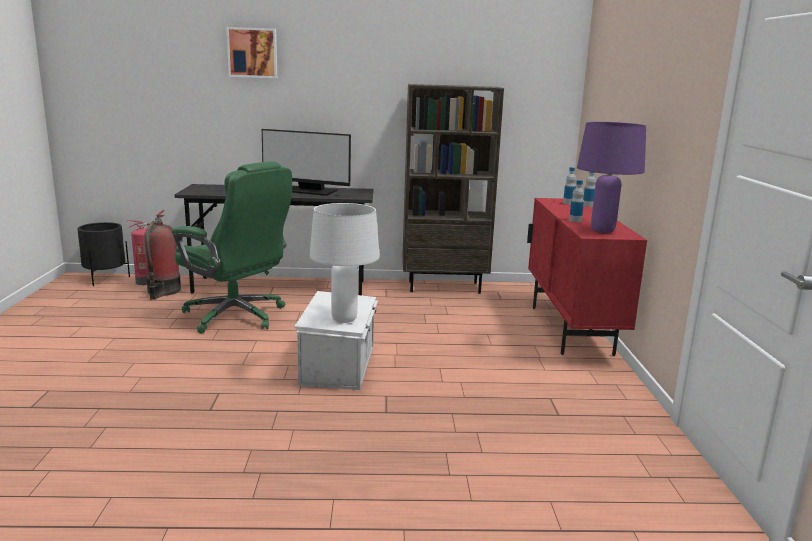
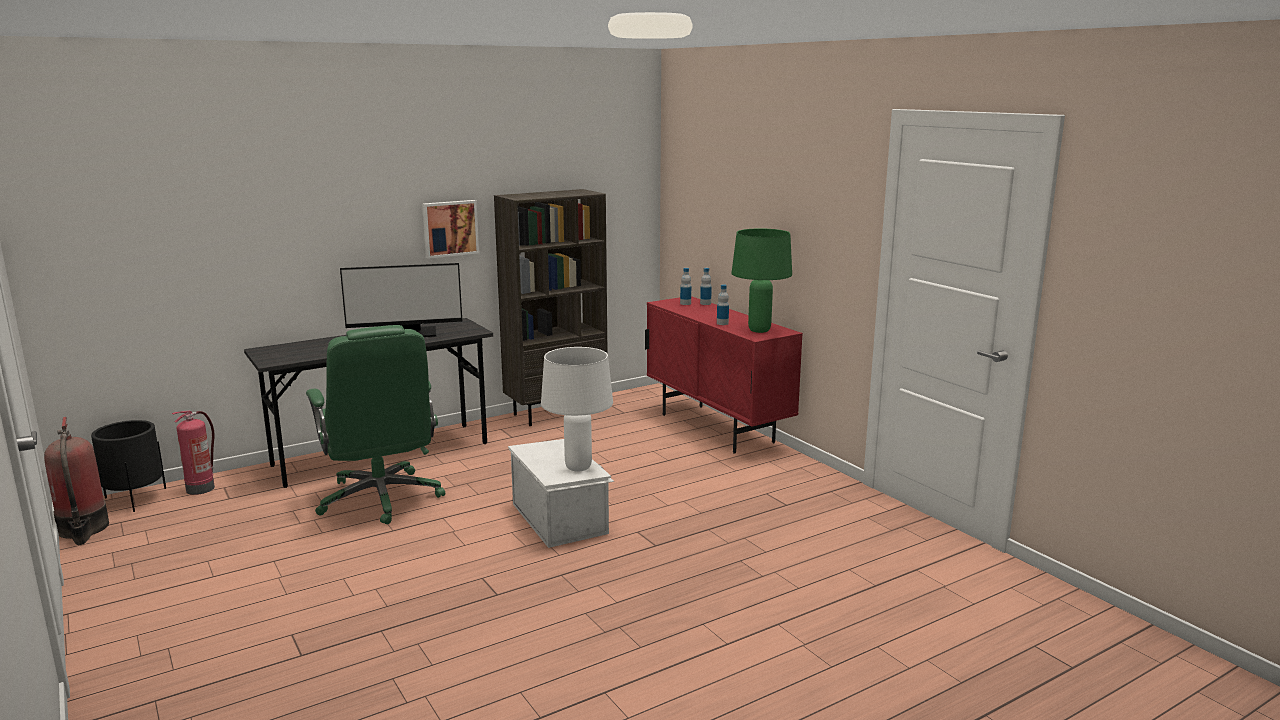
camera: 30 degrees left, 0 degrees up
fire extinguisher [144,210,181,300] -> fire extinguisher moved to [44,417,109,545]
green office chair [171,161,292,333] -> green office chair turned 60 degrees clockwise [306,325,445,524]
picture [226,27,277,78] -> picture moved to [422,200,479,259]
purple table lamp [577,122,646,233] -> green table lamp [731,229,792,333]

